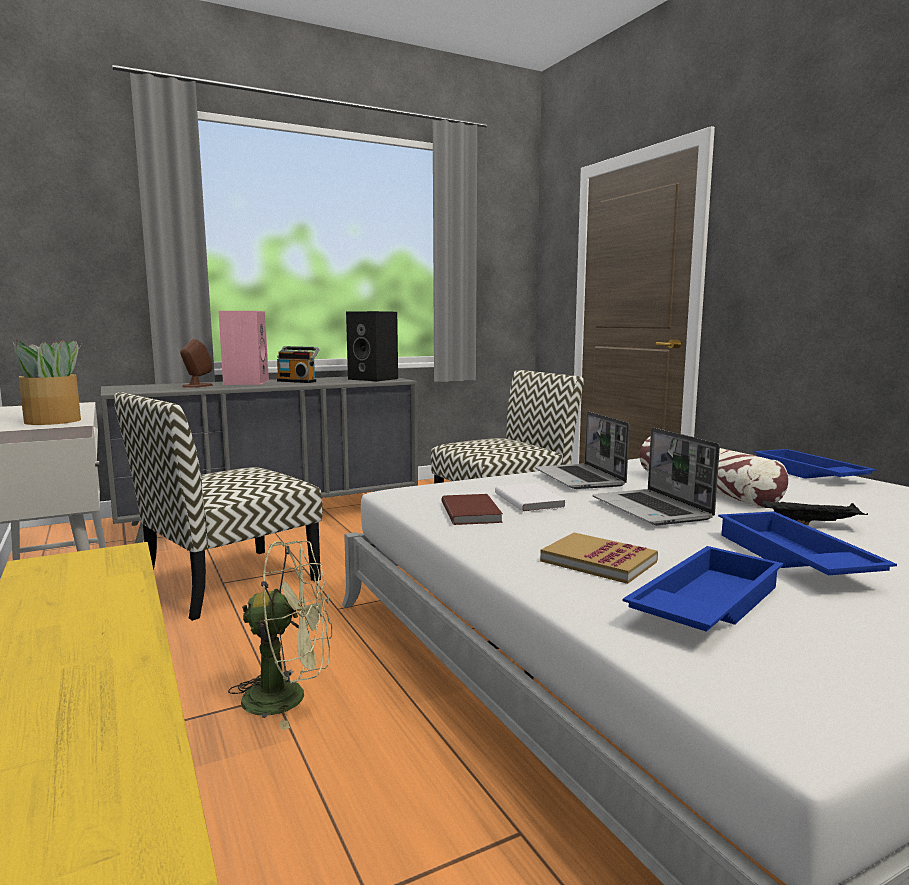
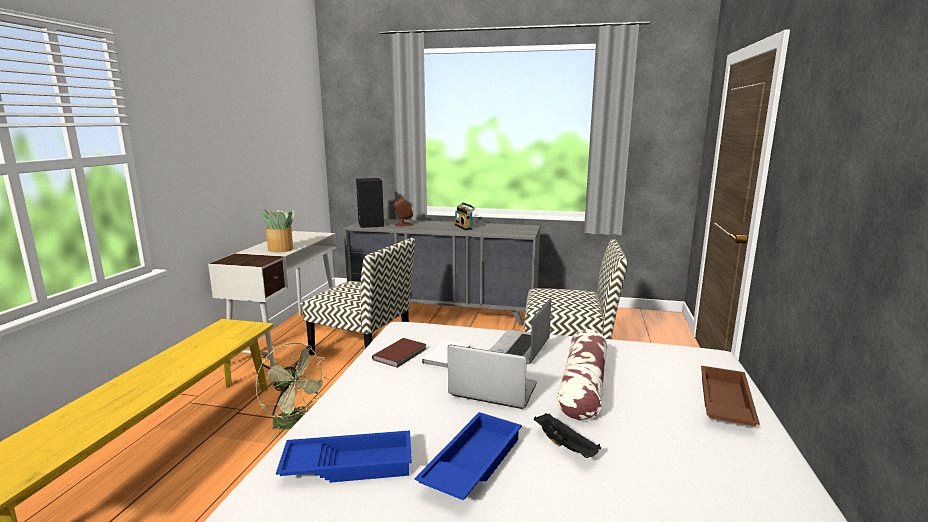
camera: 40 degrees right, 5 degrees up
chair [114,392,322,621] -> chair turned 150 degrees counterclockwise [302,238,415,355]
pink speaker [218,311,269,385] -> none
black speaker [346,311,398,381] -> black speaker moved to [356,178,384,228]
book [540,533,658,584] -> none
laptop [592,427,720,525] -> laptop turned 90 degrees clockwise [448,344,537,409]
blue tray [754,449,876,479] -> brown tray [701,366,760,426]

